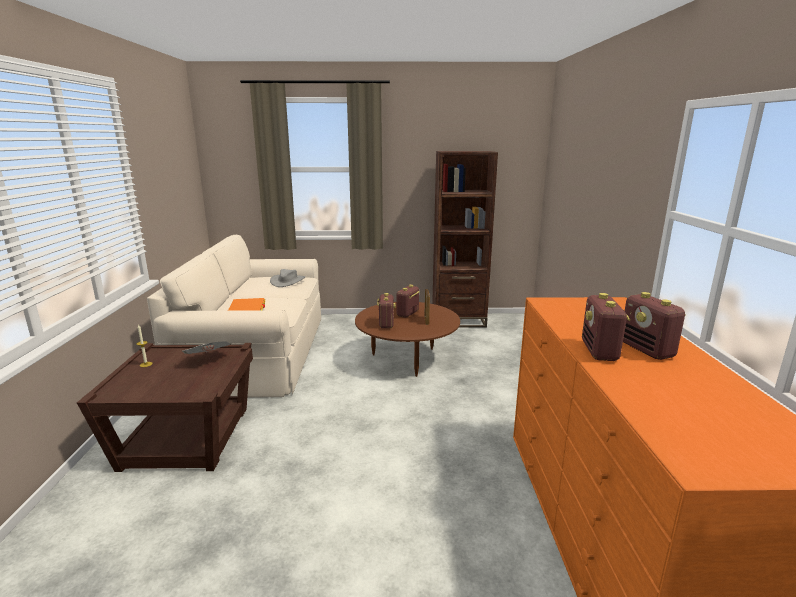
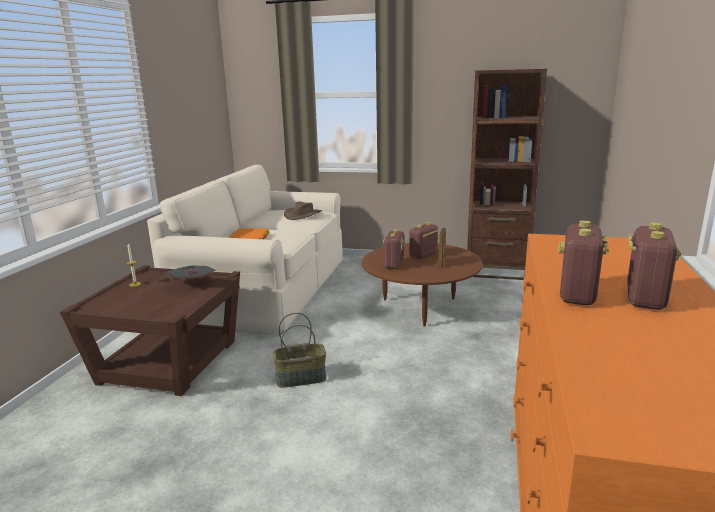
camera: 15 degrees right, 0 degrees up
grey hat [270,269,305,287] -> brown hat [284,202,322,220]
radio [623,292,686,360] -> radio turned 150 degrees counterclockwise [627,223,680,310]
none -> basket [273,312,326,387]

